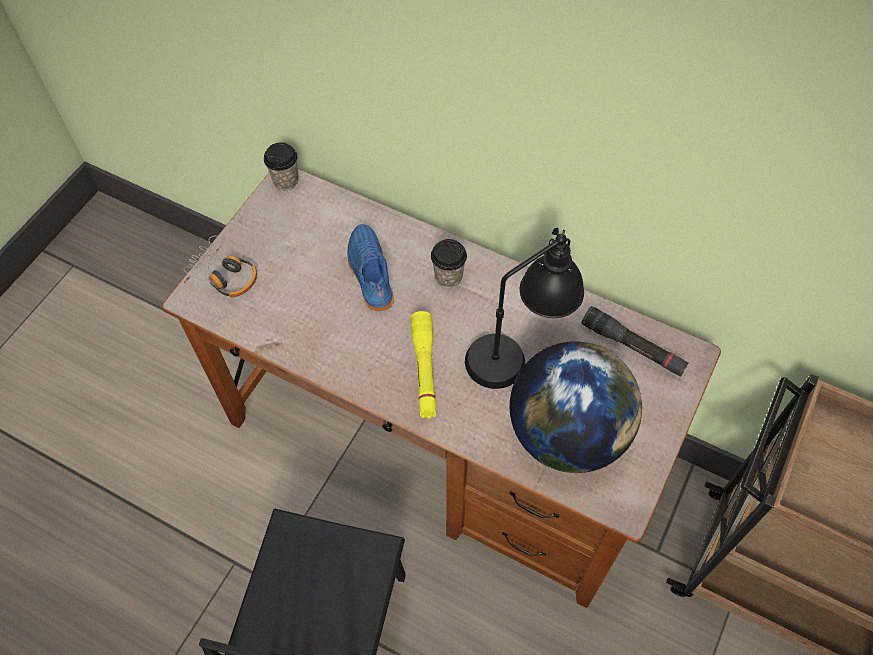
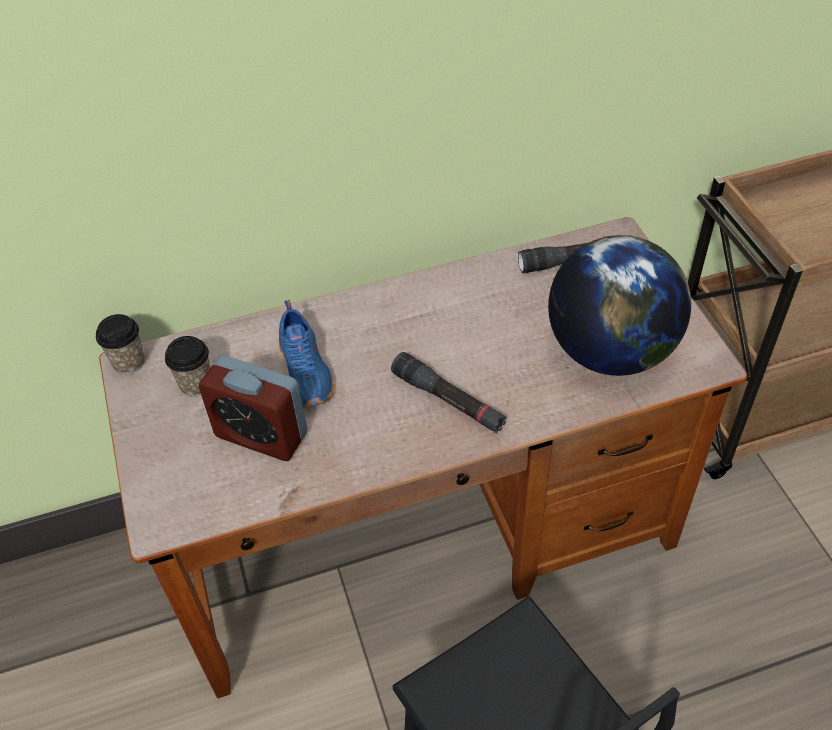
camera: 45 degrees left, 10 degrees down
headphones [183,236,257,297] -> none
blue shoe [347,224,394,311] -> blue shoe turned 135 degrees counterclockwise [278,300,334,408]
yellow flashlight [411,311,436,419] -> black flashlight [391,352,507,433]
cup [431,239,467,288] -> cup moved to [165,336,210,397]
black table lamp [465,228,584,389] -> none
none -> alarm clock [199,355,307,461]

